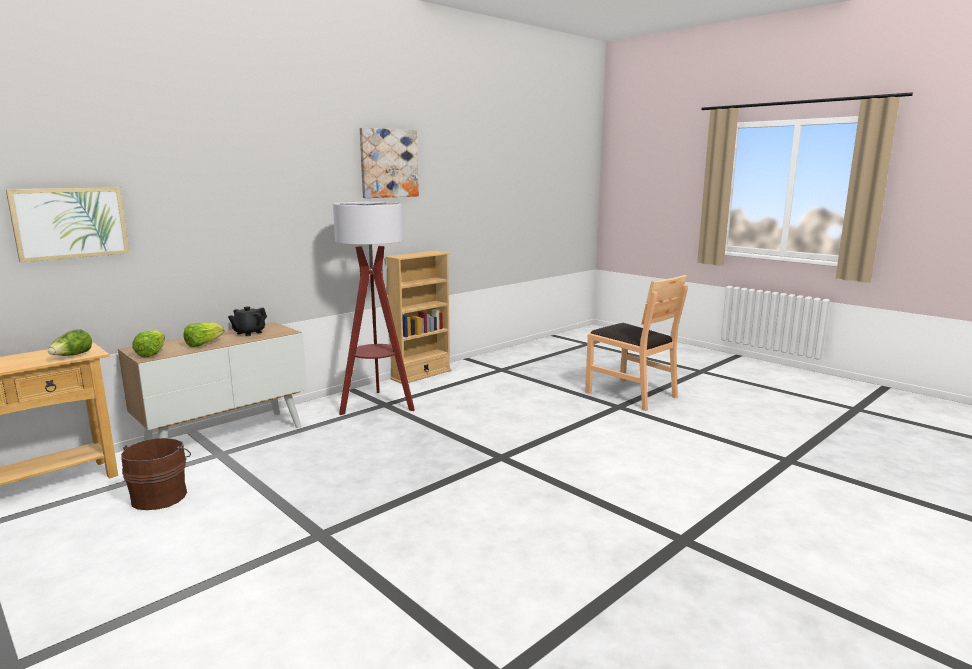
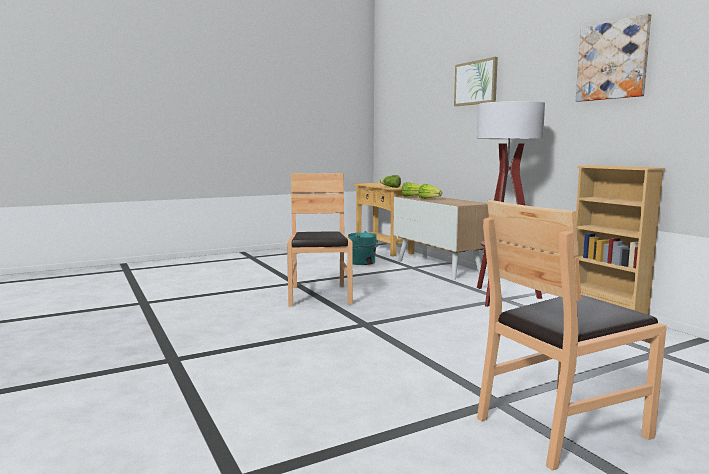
camera: 105 degrees right, 5 degrees down
picture [6,187,129,262] -> picture moved to [454,57,498,106]
brown bucket [121,438,191,510] -> turquoise bucket [348,231,378,265]
black teapot [228,306,267,336] -> none
none -> brown chair [287,173,353,306]

